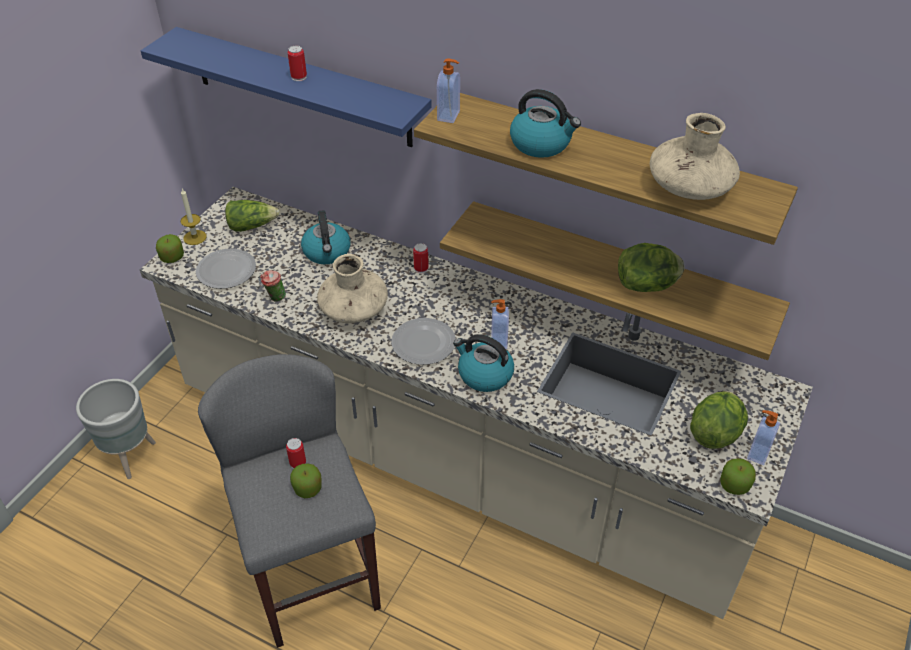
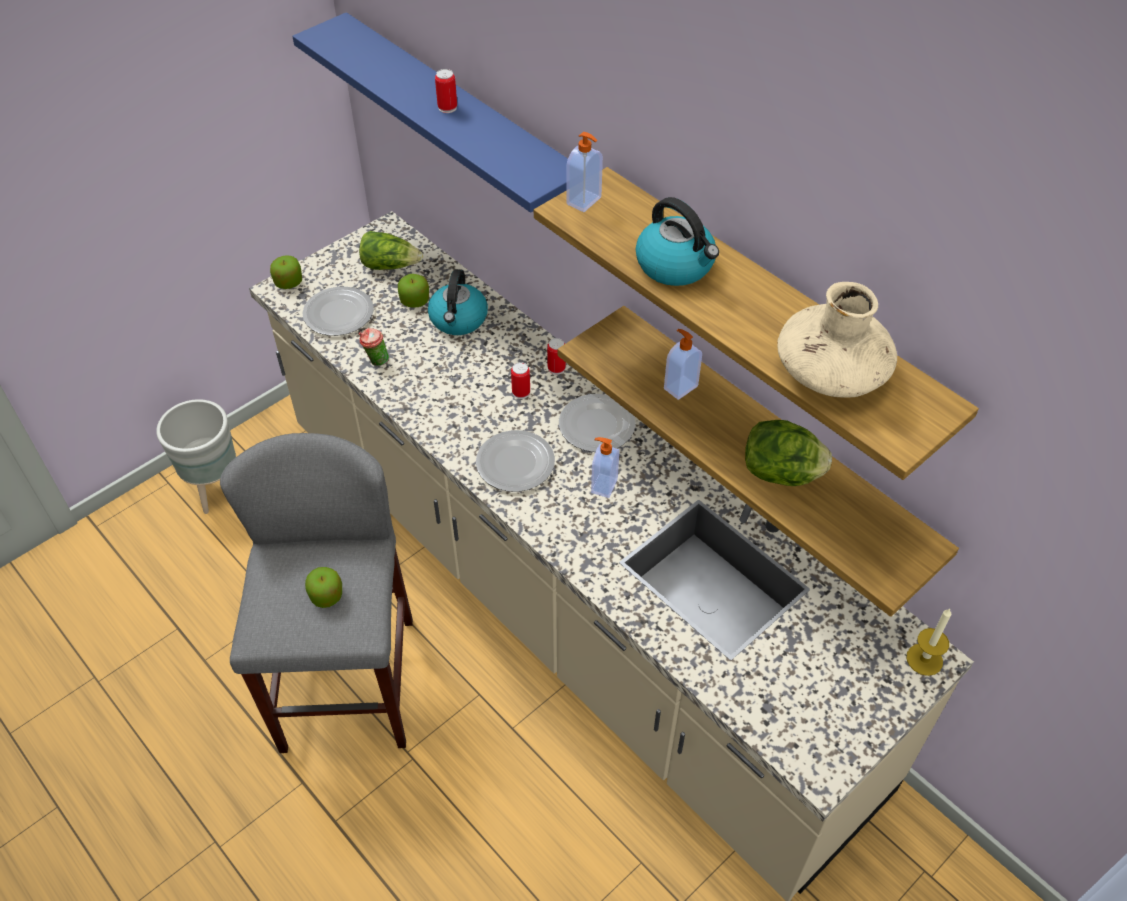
camera: 20 degrees right, 5 degrees up
candle [181,189,207,245] -> candle moved to [907,609,951,676]
can [286,438,306,469] -> can moved to [511,362,530,399]
beige vase [317,254,388,323] -> none
kettle [453,334,514,392] -> none
lettuce [690,391,748,449] -> none
apple [721,458,756,495] -> apple moved to [398,274,429,308]
soap dispenser [747,410,780,465] -> soap dispenser moved to [664,329,702,400]
none -> plate [559,394,636,452]

